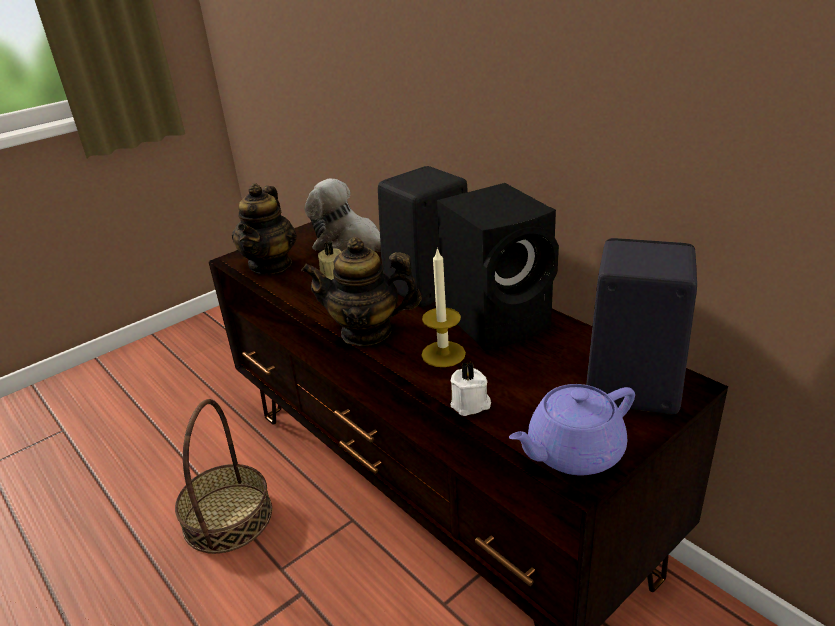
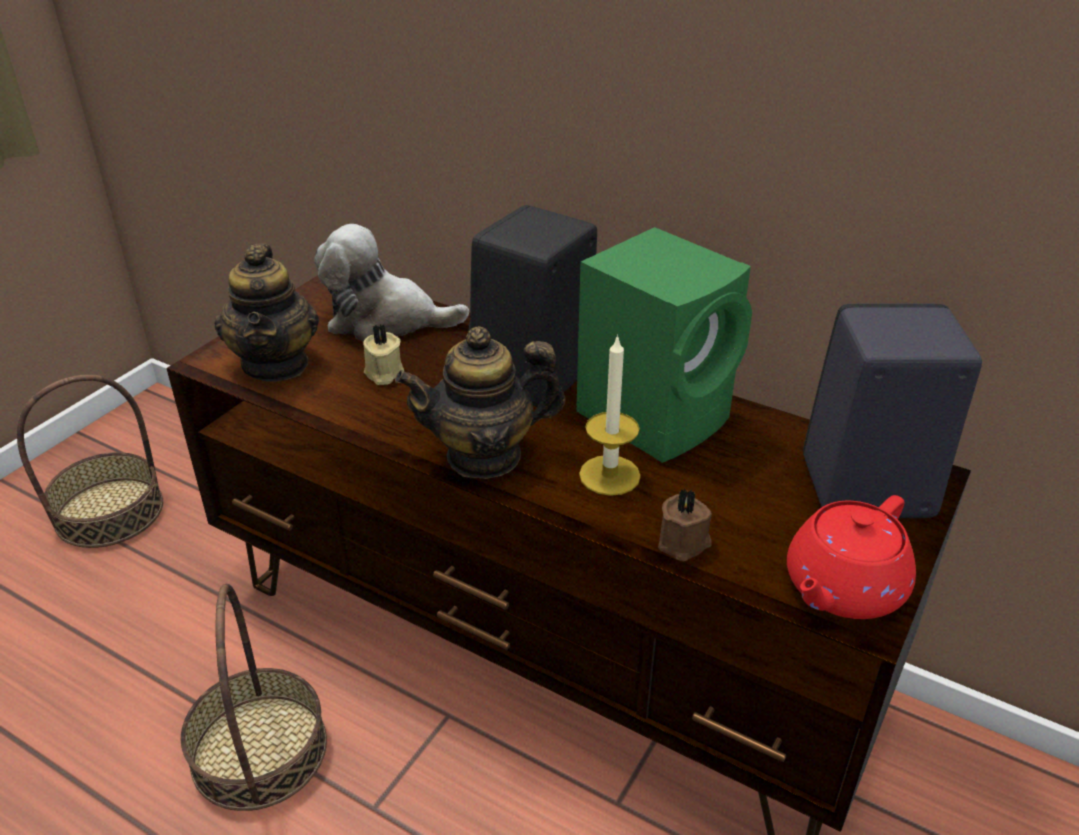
camera: 20 degrees left, 5 degrees up
black speaker [437,183,559,351] -> green speaker [576,227,752,463]
white candle [450,362,491,416] -> brown candle [658,488,712,561]
purple teapot [509,384,635,475] -> red teapot [787,495,916,619]
none -> basket [17,375,163,548]

